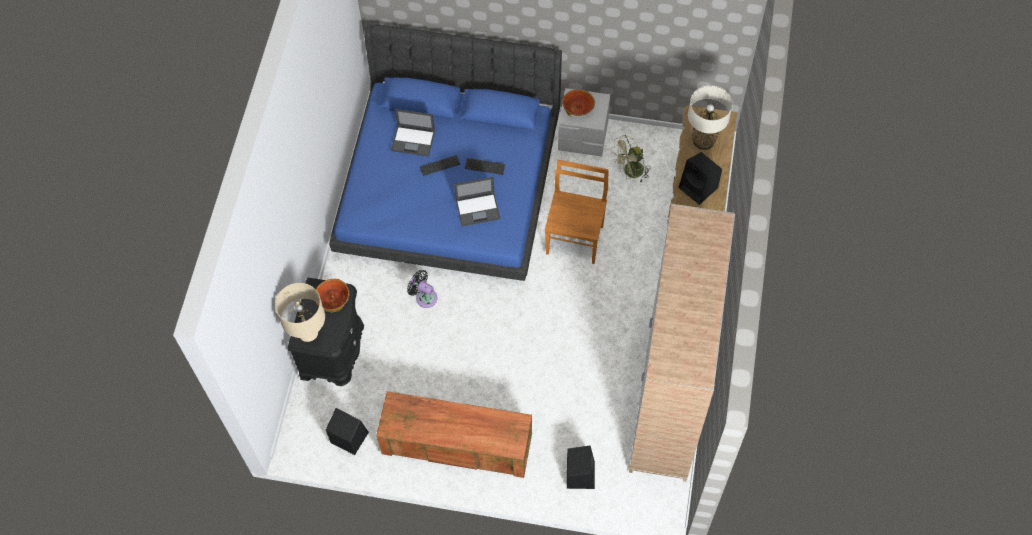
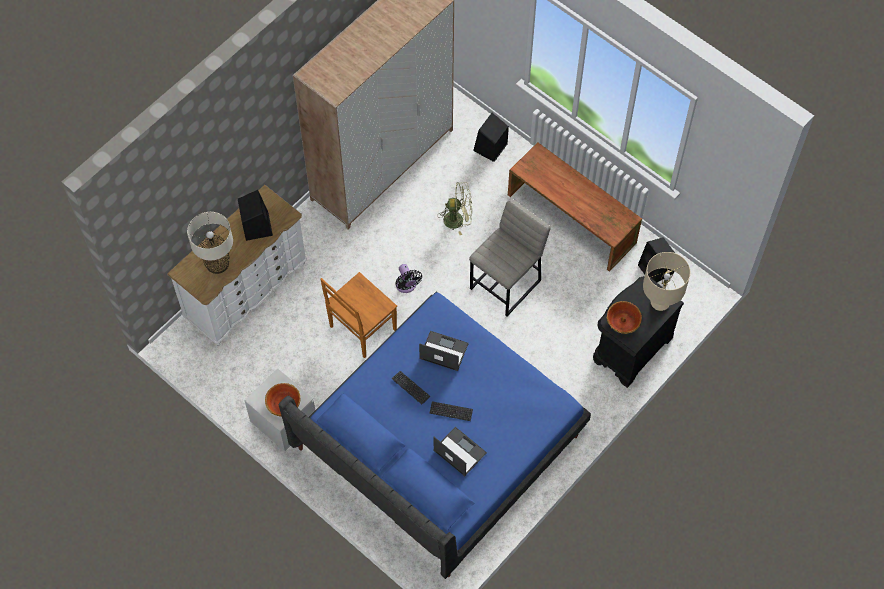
camera: 150 degrees left, 0 degrees up
black fan [407,270,437,308] -> black fan moved to [396,264,422,293]
green fan [611,135,649,182] -> green fan moved to [437,182,472,235]
none -> grey chair [469,198,551,316]

